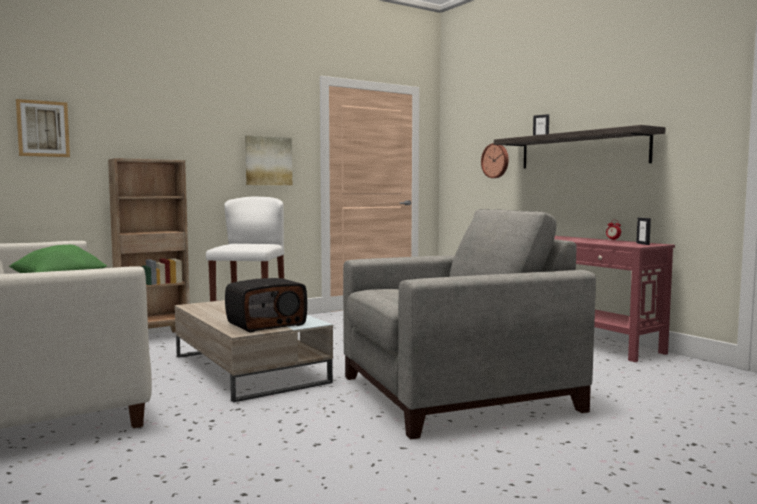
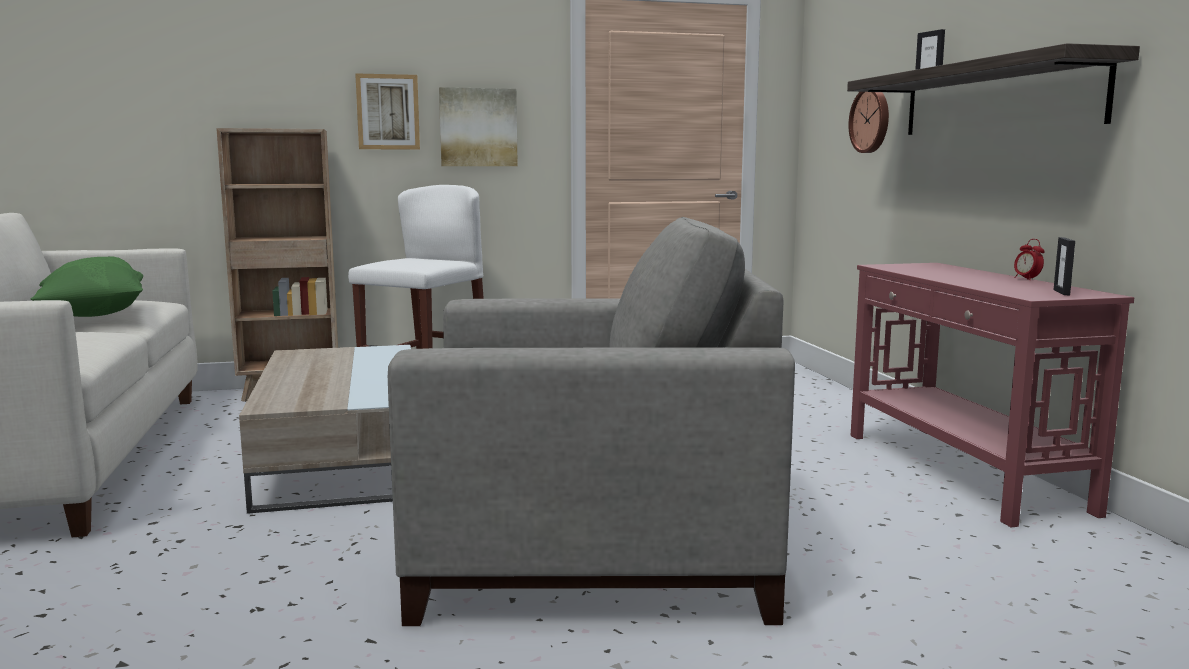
camera: 20 degrees right, 5 degrees up
picture [16,99,70,157] -> picture moved to [355,73,420,150]
radio [225,278,307,332] -> none

